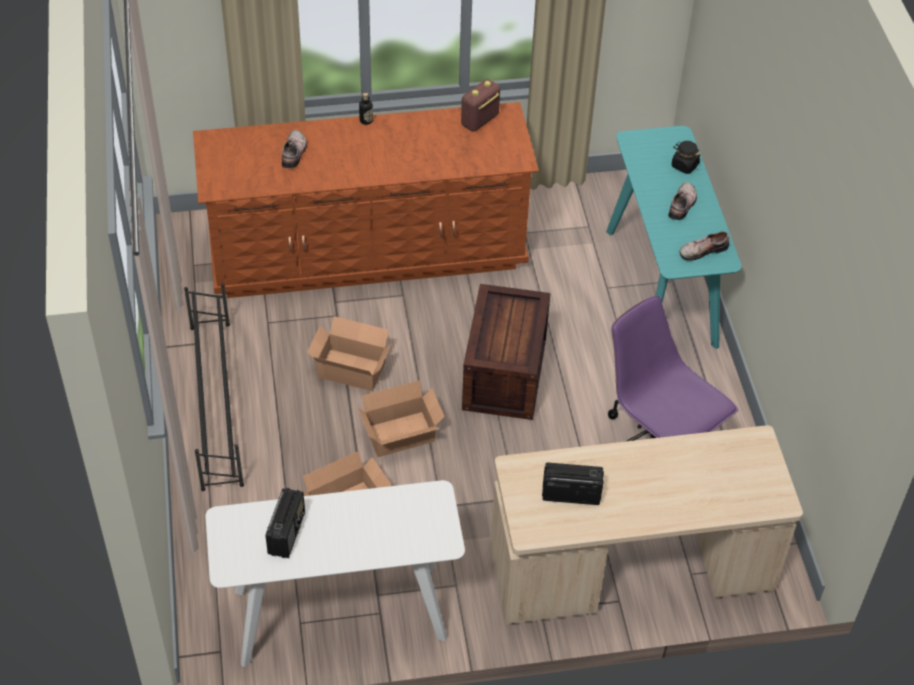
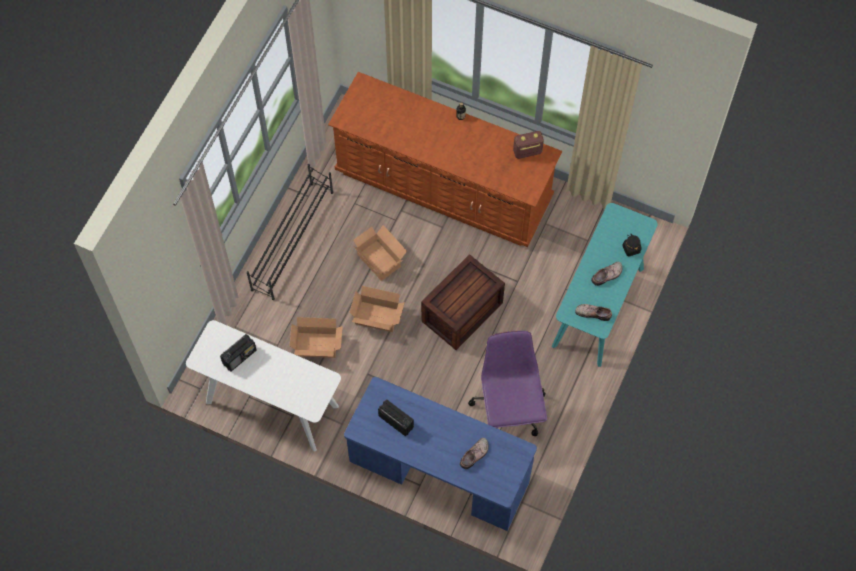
camera: 35 degrees right, 15 degrees up
shoe [282,130,307,168] -> shoe moved to [460,438,489,469]
beige desk [490,425,803,624] -> blue desk [344,377,537,531]

